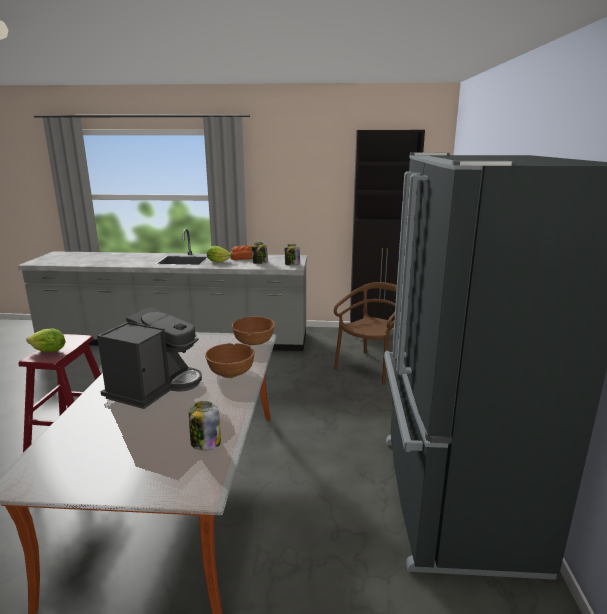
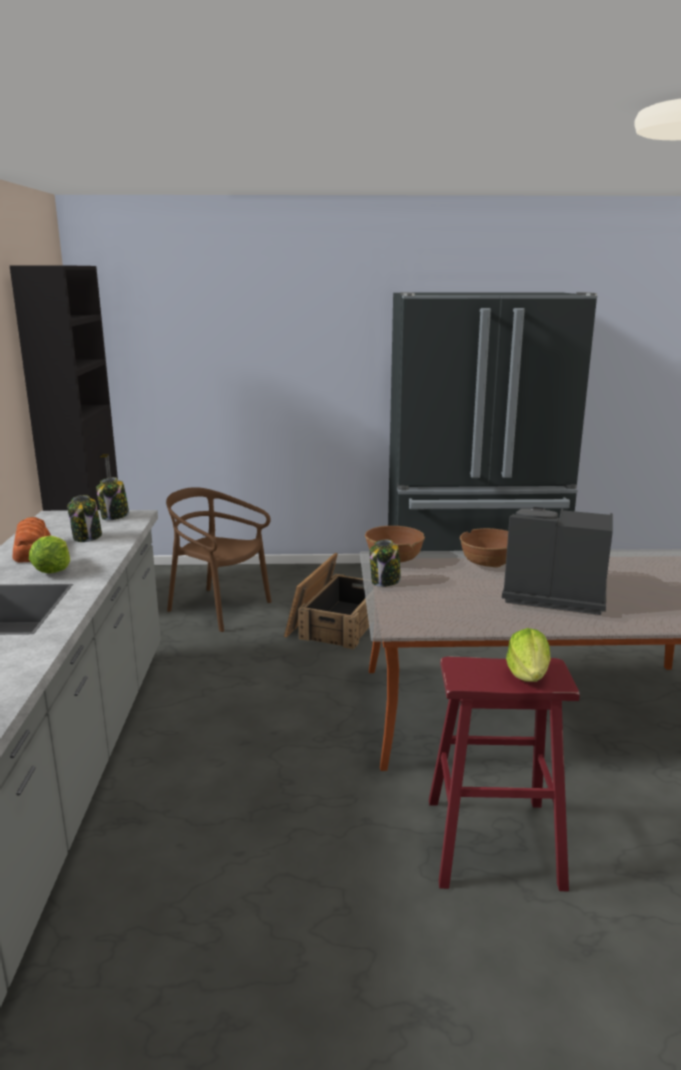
camera: 95 degrees left, 0 degrees up
jar [189,401,221,450] -> jar moved to [370,540,401,587]
none -> crate [284,553,369,649]

